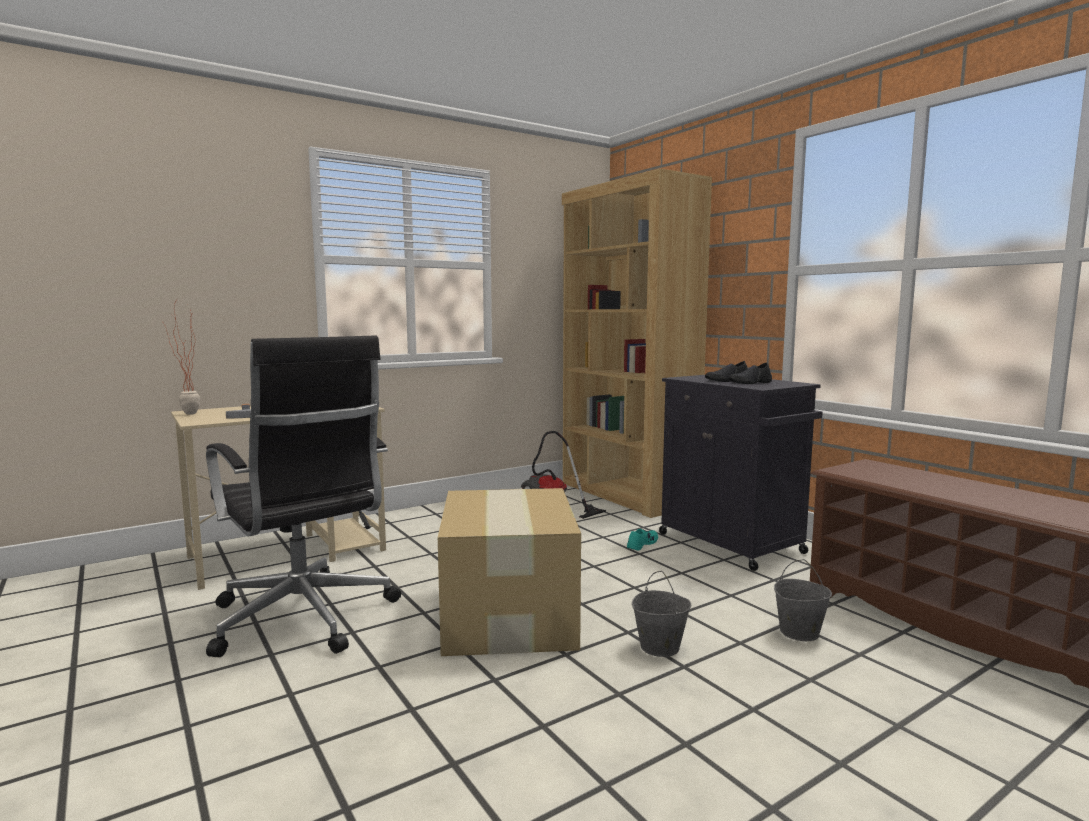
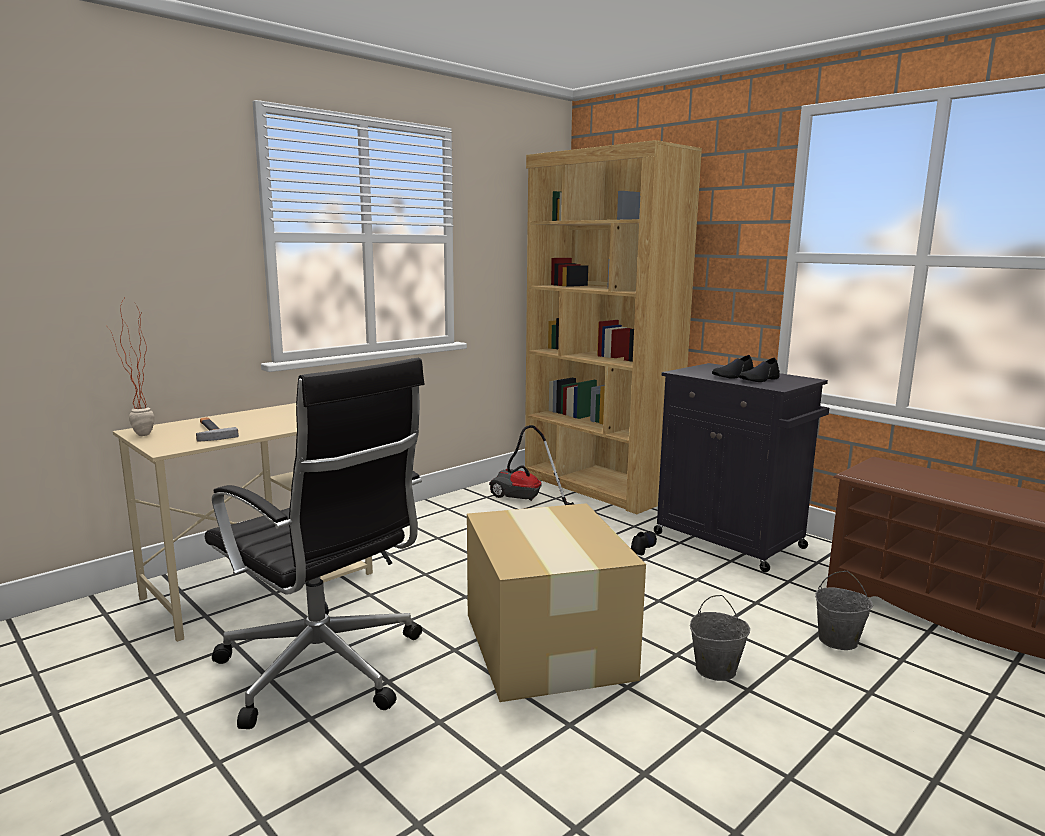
camera: 10 degrees left, 5 degrees up
turquoise shoe [627,529,658,550] -> black shoe [631,531,657,555]

